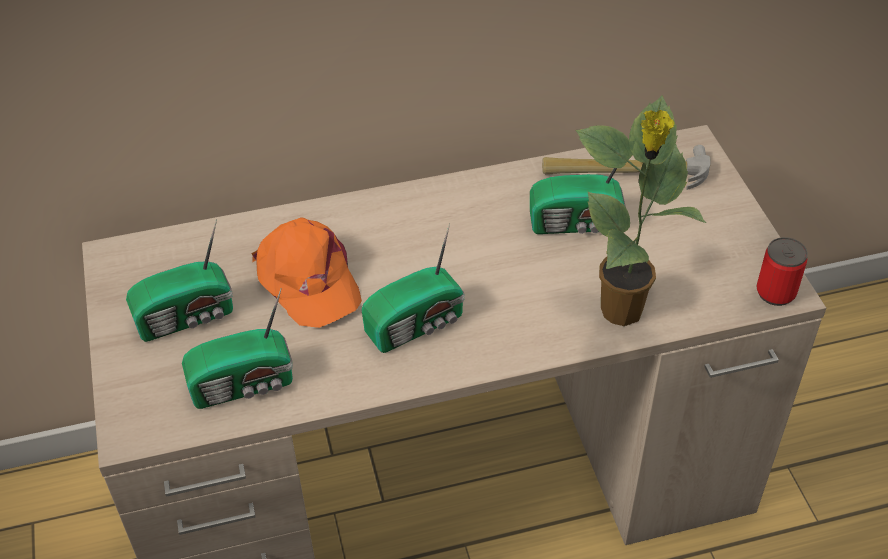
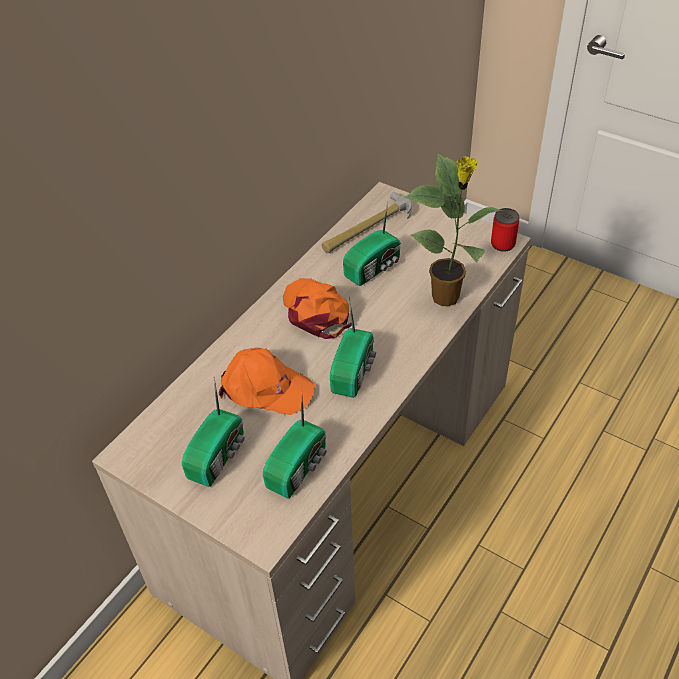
camera: 40 degrees left, 0 degrees up
none -> orange cap [283,278,352,339]

